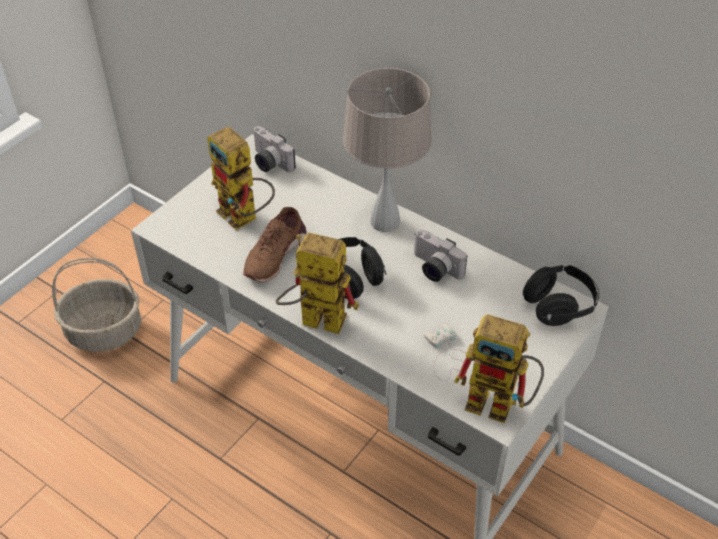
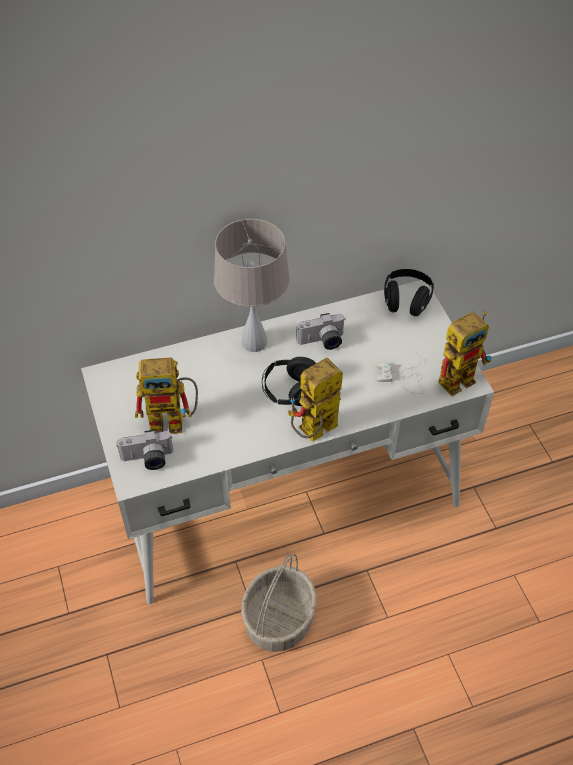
camera: 55 degrees left, 5 degrees up
basket [52,258,141,352] -> basket moved to [241,554,317,652]
brown shoe [243,207,307,282] -> none
camera [253,126,296,172] -> camera moved to [116,430,173,470]

